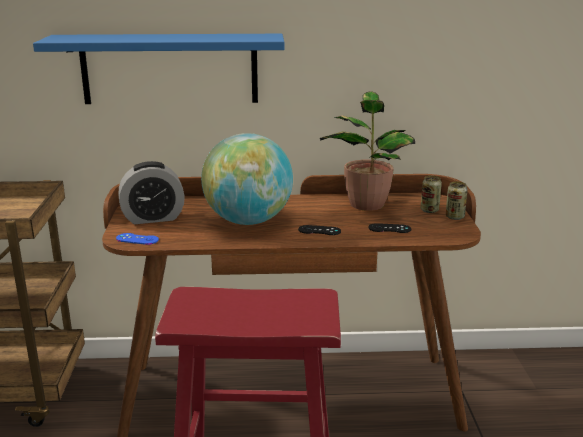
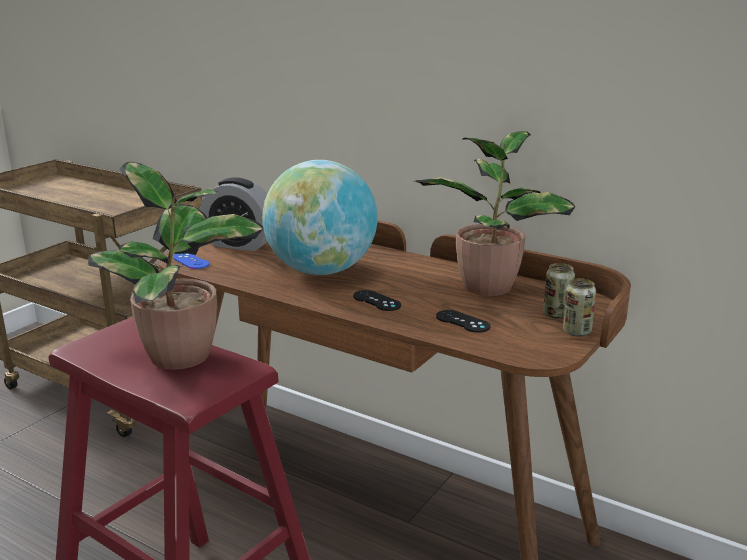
camera: 35 degrees right, 0 degrees up
blue shelf [33,34,285,104] -> none
none -> potted plant [88,162,264,370]

